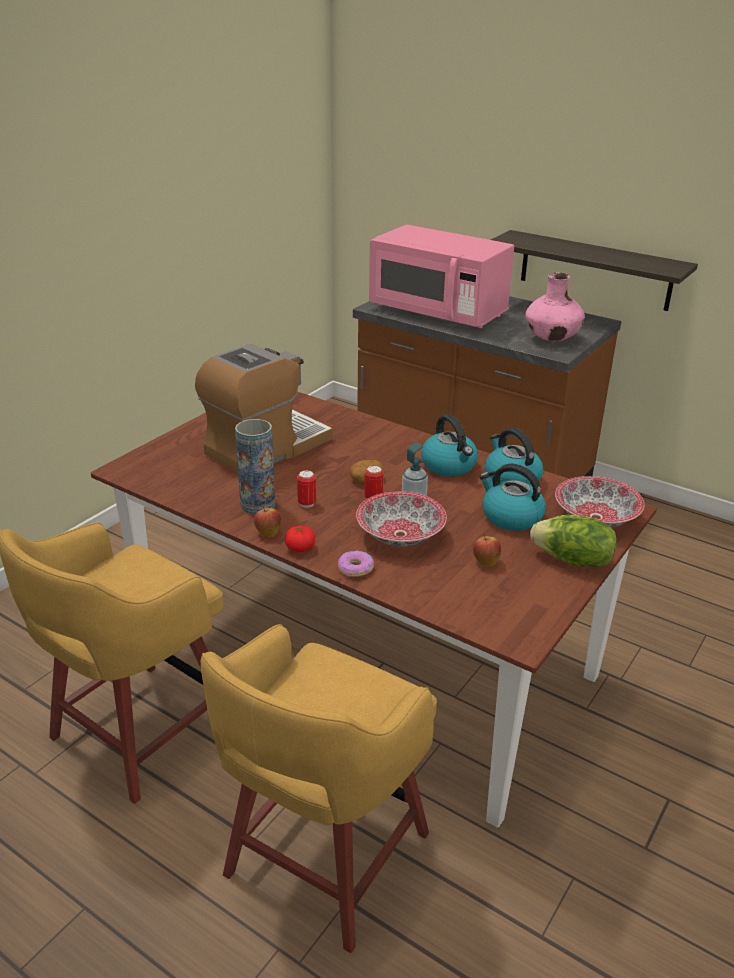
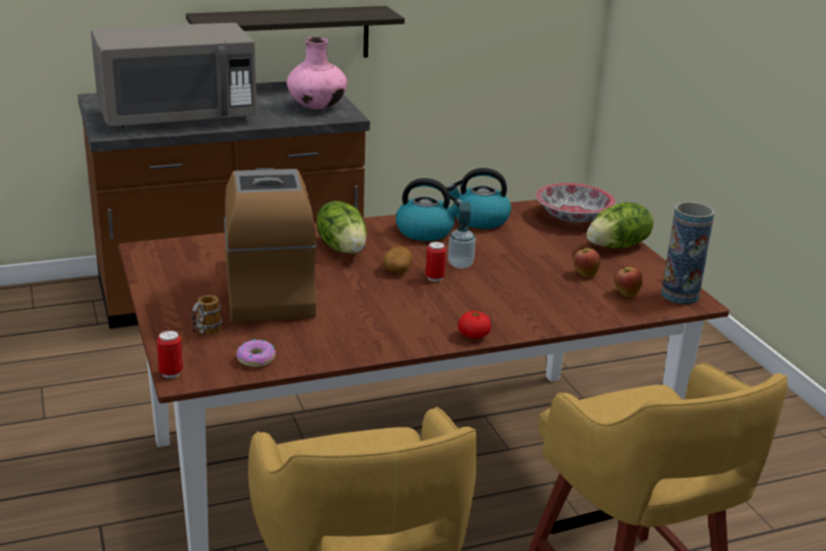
camera: 55 degrees left, 5 degrees down
vase [235,419,276,514] -> vase moved to [661,202,714,304]
apple [254,504,281,537] -> apple moved to [615,266,643,297]
can [297,470,316,508] -> can moved to [157,330,183,378]
donut [338,550,374,577] -> donut moved to [237,339,276,367]
bowl [356,491,447,546] -> none
pink microwave [369,225,514,328] -> grey microwave [91,23,257,128]
kettle [479,463,546,531] -> none
none -> mug [191,295,222,335]
none -> lettuce [317,201,367,253]

